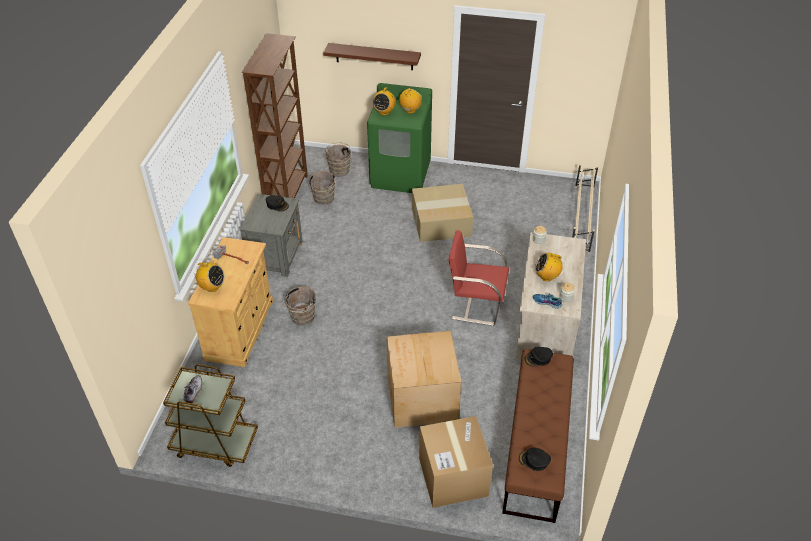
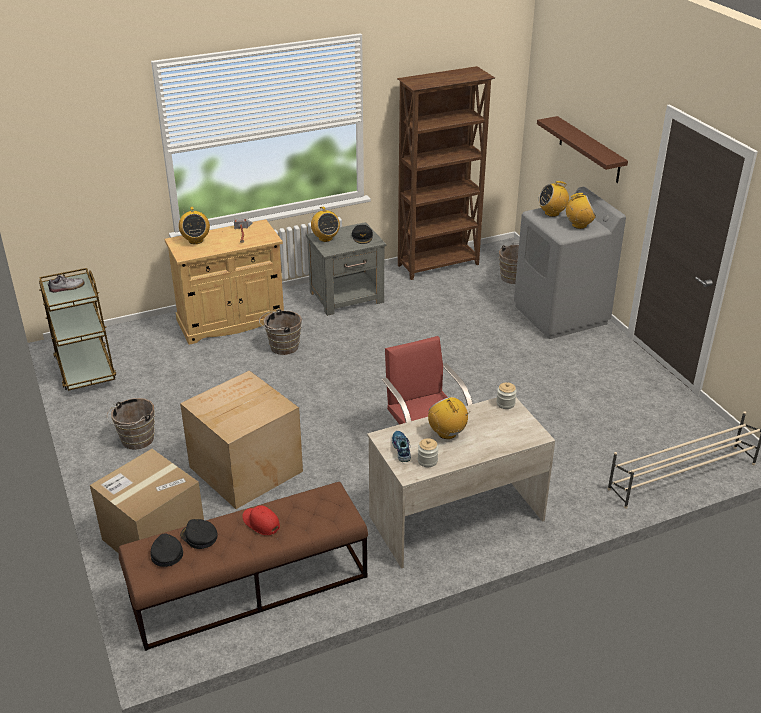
camera: 55 degrees right, 10 degrees down
brown bucket [309,171,336,205] -> brown bucket moved to [107,398,155,450]
green washing machine [367,83,432,193] -> grey washing machine [514,187,626,339]
cardboard box [412,184,473,242] -> none
black cap [525,347,553,366] -> black cap moved to [180,519,218,549]
none -> red cap [242,505,280,535]
none -> radio [311,207,340,242]

